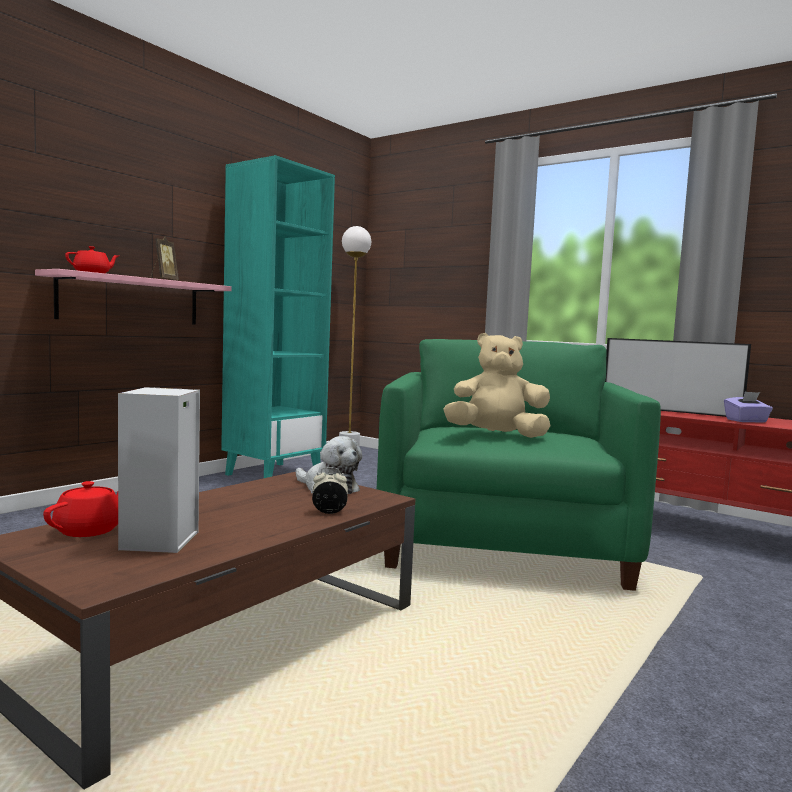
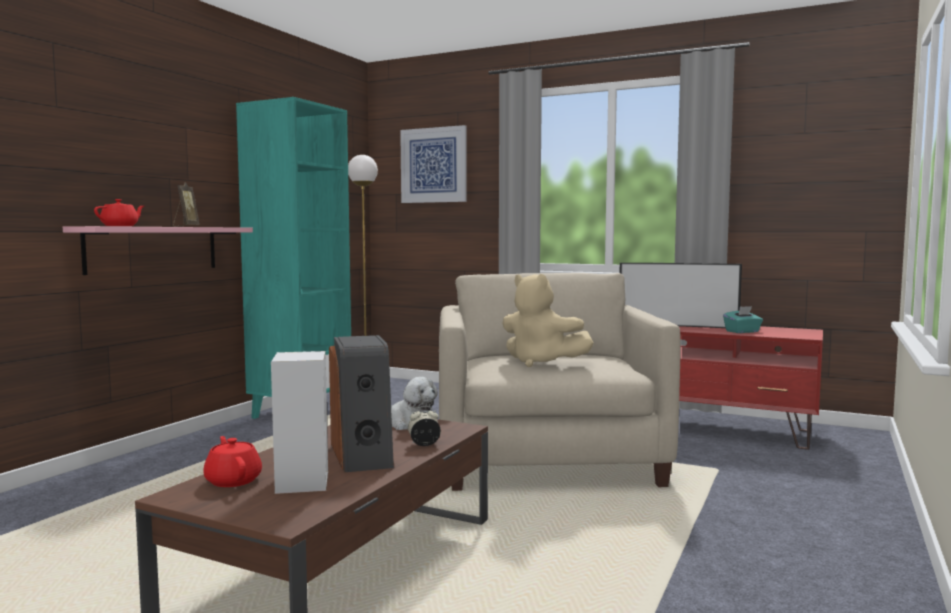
camera: 10 degrees left, 0 degrees up
red teapot [43,481,118,537] -> red teapot turned 45 degrees counterclockwise [203,436,262,487]
green armchair [377,339,661,591] -> beige armchair [439,273,681,491]
beige plush toy [444,333,551,438] -> beige plush toy turned 135 degrees counterclockwise [502,274,593,367]
purple tissue box [724,392,773,423] -> turquoise tissue box [723,306,763,333]
none -> speaker [329,335,394,473]
none -> picture [400,125,467,203]

